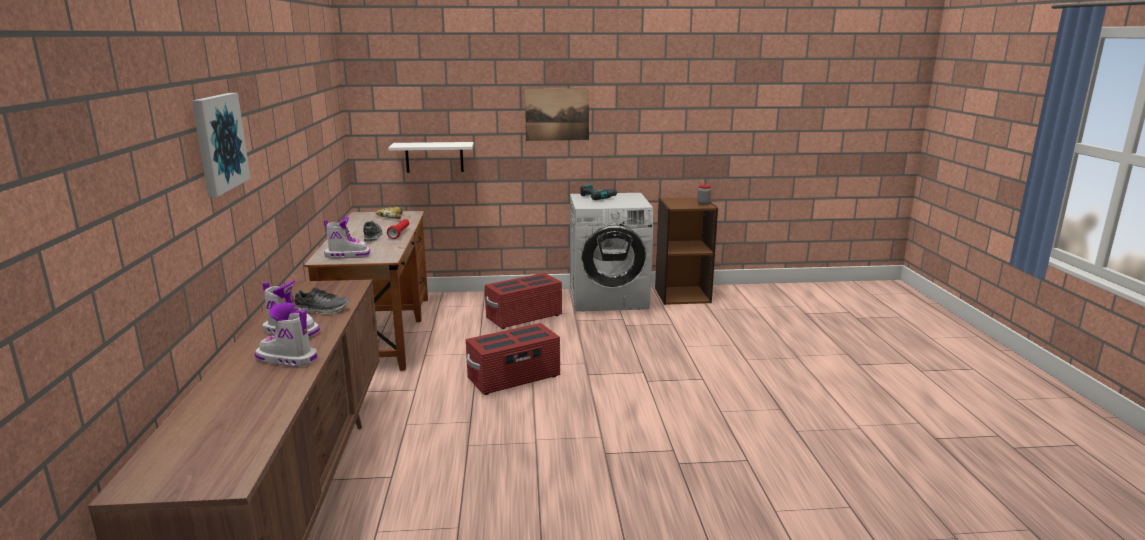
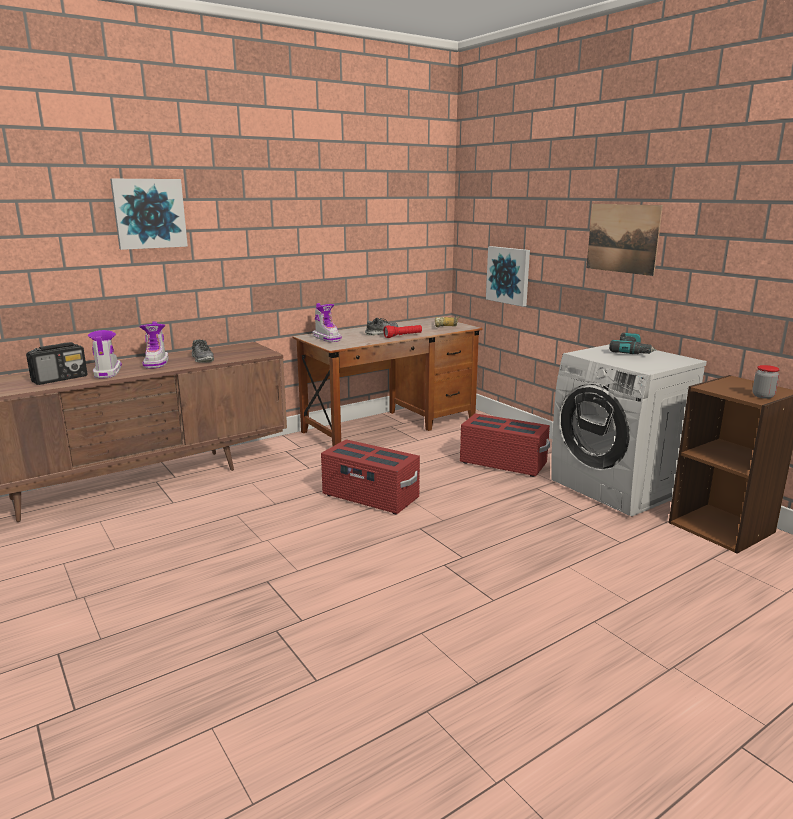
camera: 60 degrees right, 0 degrees up
white shelf [388,142,474,173] -> picture [486,246,530,306]
none -> radio [26,342,87,385]

